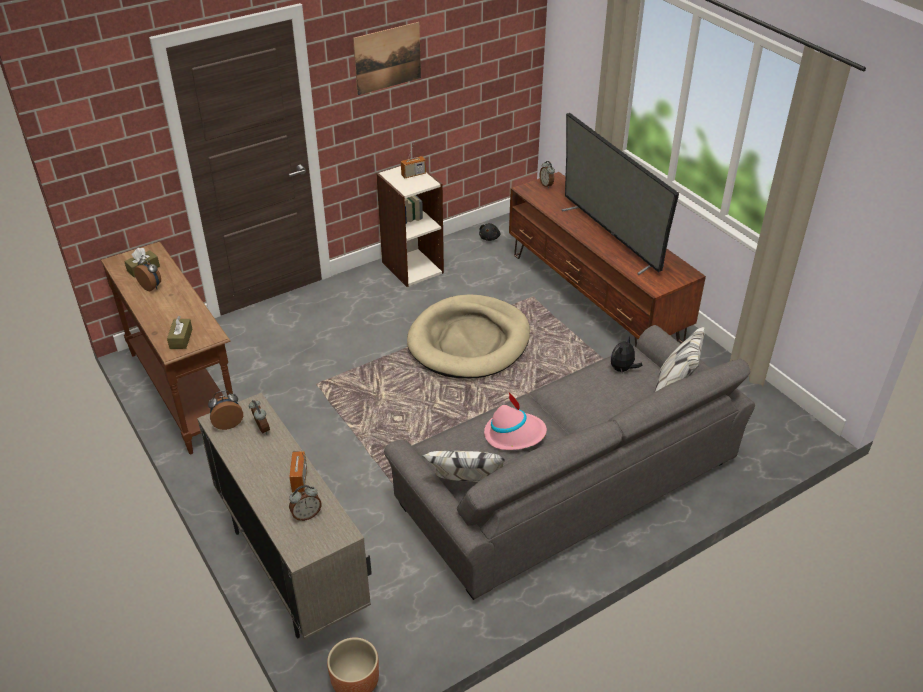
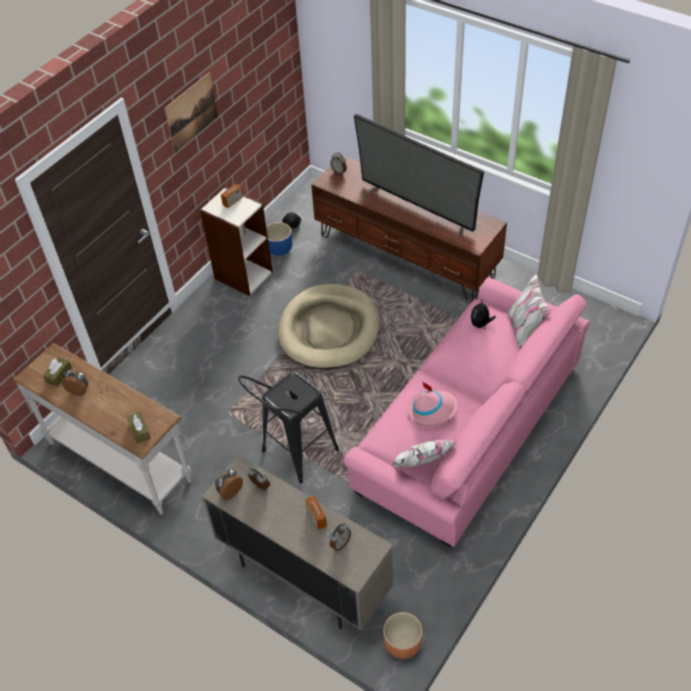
camera: 20 degrees left, 10 degrees up
brown console table [101,242,233,454] -> white console table [13,343,192,515]
grey sofa [384,325,755,600] -> pink sofa [344,274,589,547]
none -> black stool [238,372,339,483]
none -> blue planter [266,222,292,256]

